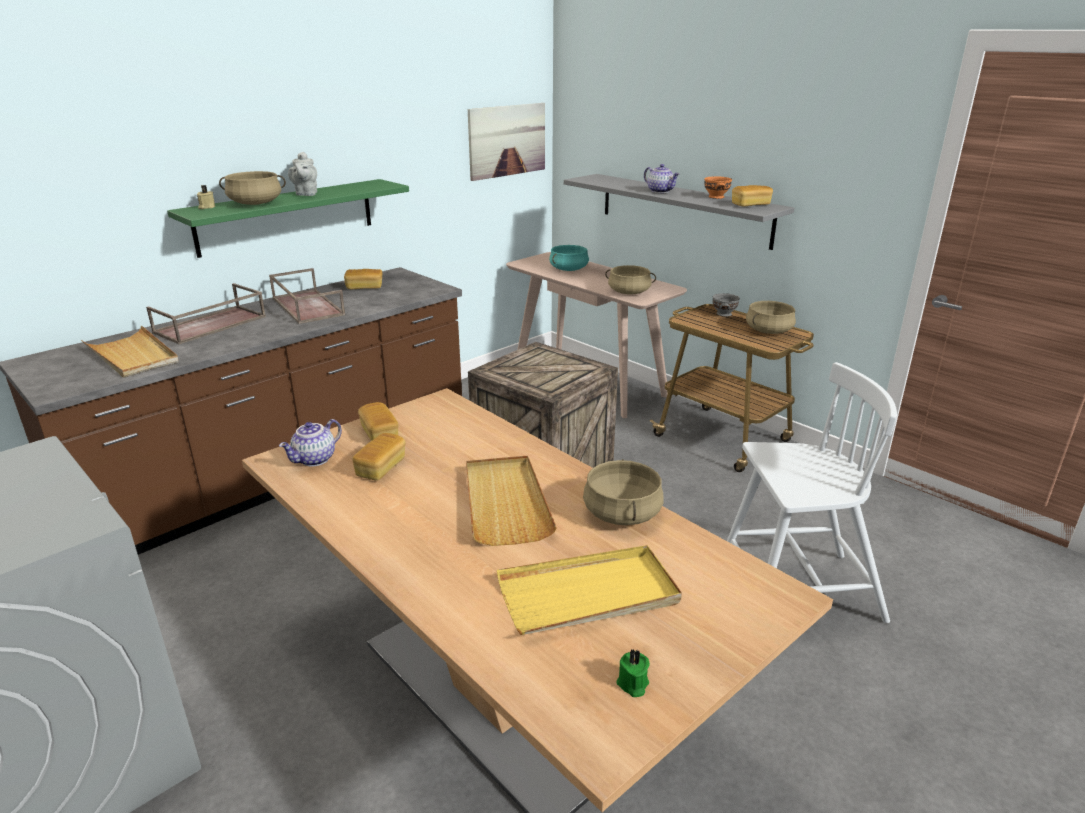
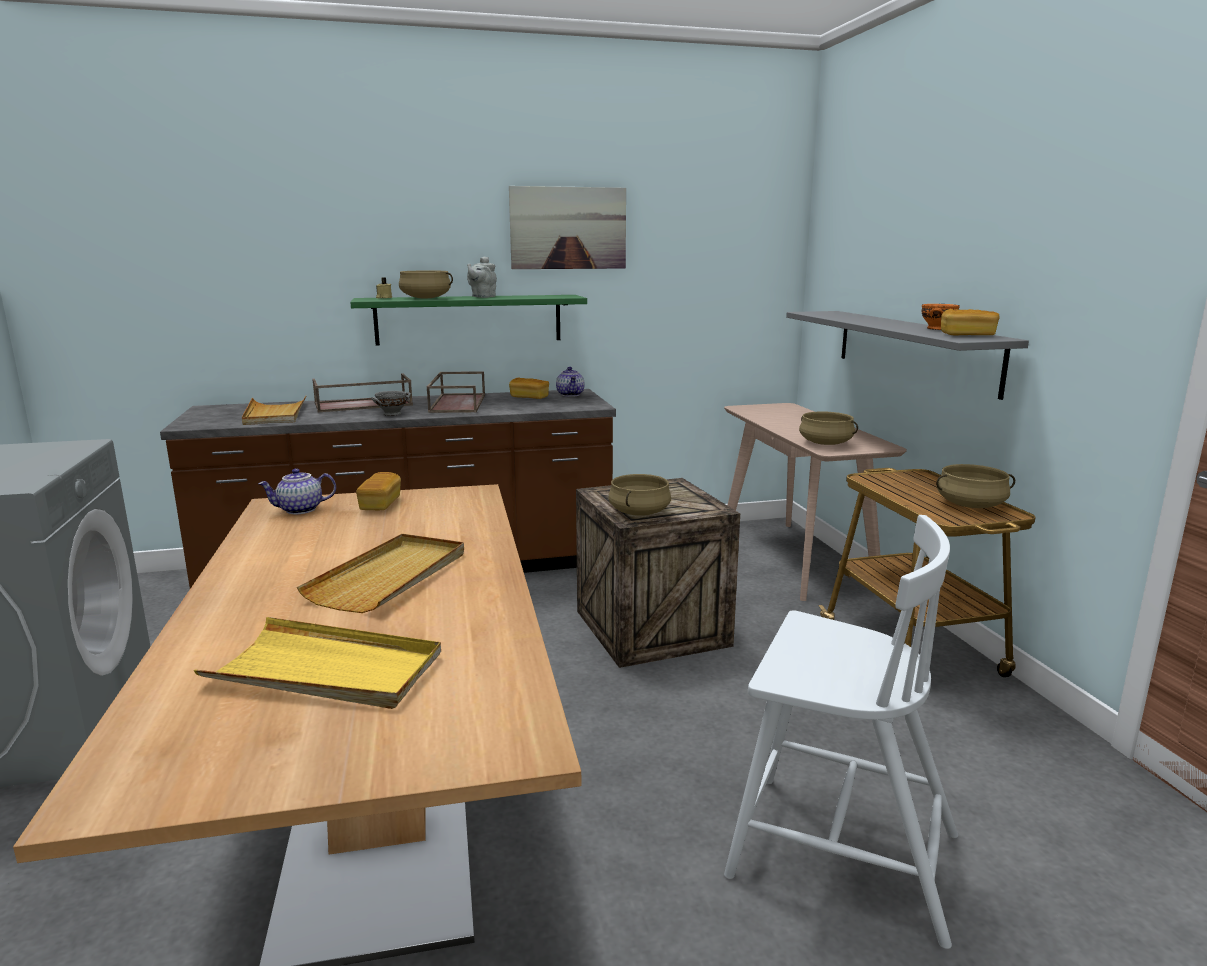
camera: 30 degrees right, 10 degrees down
bread [352,433,406,481] -> none
picture [468,103,545,181] -> picture moved to [509,186,626,269]
turquoise cooking pot [549,245,589,271] -> none
beige cooking pot [583,459,664,525] -> beige cooking pot moved to [609,474,671,516]
green candle [617,649,650,697] -> none
teapot [644,164,680,193] -> teapot moved to [556,367,585,397]
grey bowl [713,293,740,317] -> grey bowl moved to [372,391,411,416]

